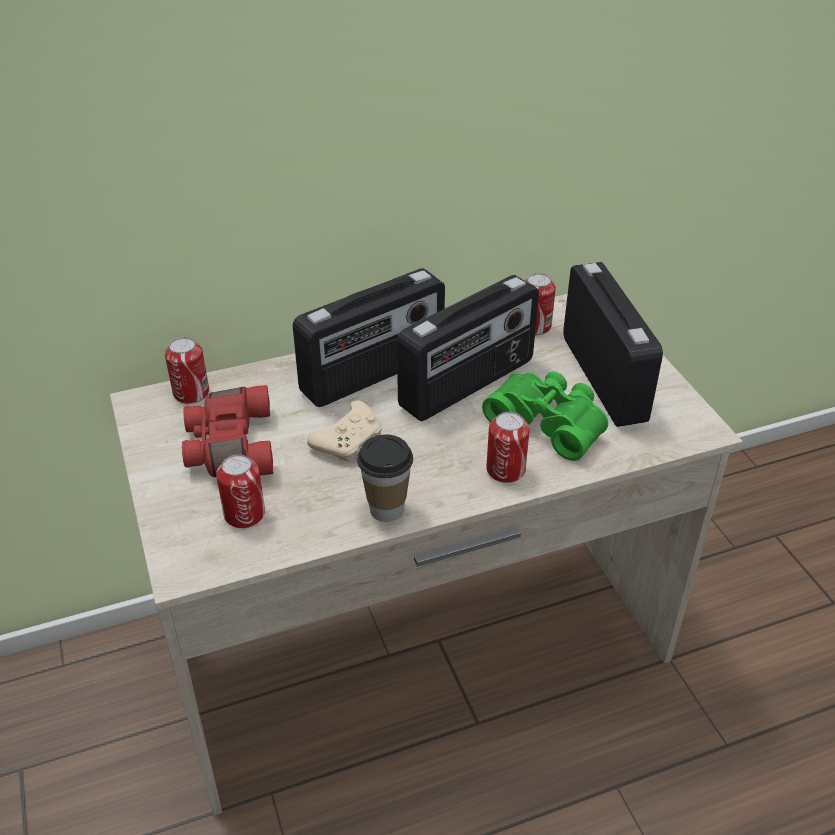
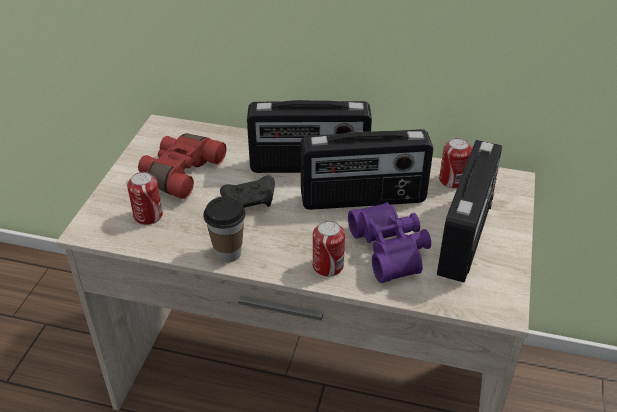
camera: 35 degrees right, 0 degrees up
can [165,337,209,404] -> none
beige game controller [307,400,382,462] -> black game controller [220,176,275,208]
green binoculars [482,371,608,461] -> purple binoculars [348,203,431,283]

